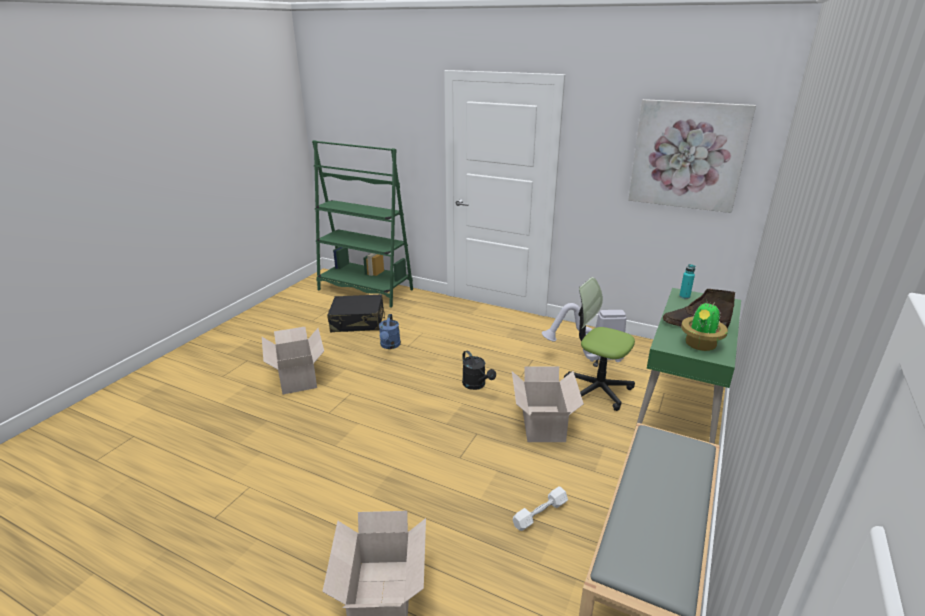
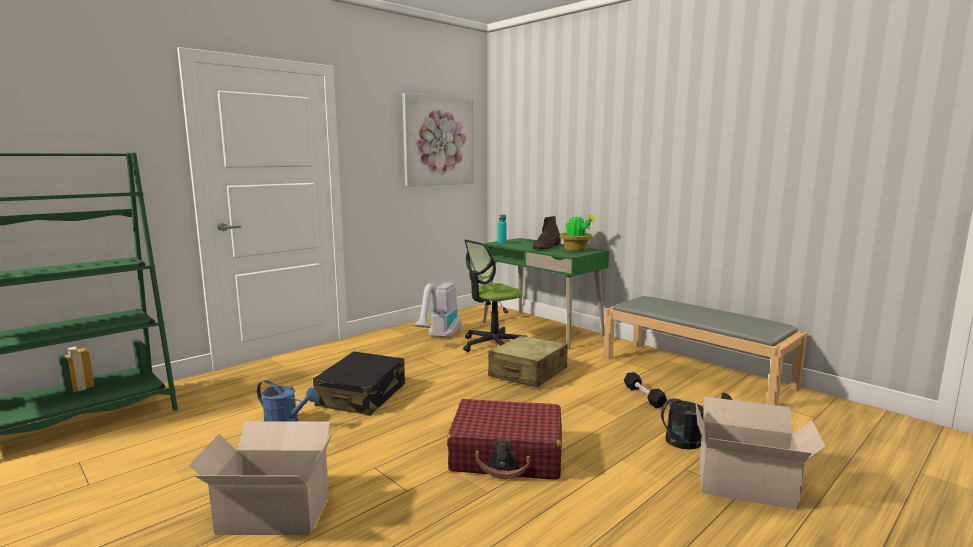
camera: 70 degrees left, 15 degrees down
black suitcase [327,294,385,332] -> black suitcase moved to [313,352,405,416]
black watering can [462,351,496,390] -> black watering can moved to [661,393,733,450]
cardboard box [512,367,584,442] -> beige suitcase [488,336,568,388]
white dumbbell [513,486,568,531] -> black dumbbell [624,372,667,408]
none -> red suitcase [447,399,562,480]

